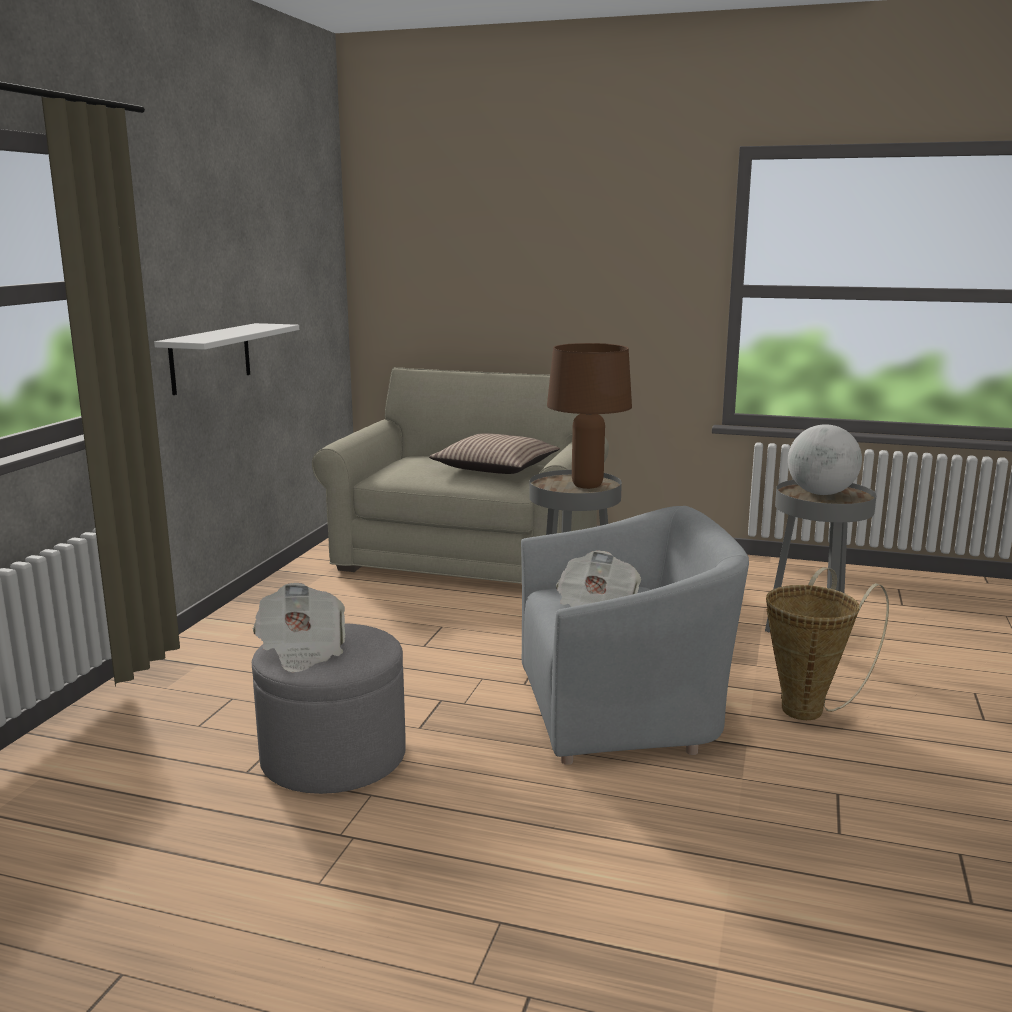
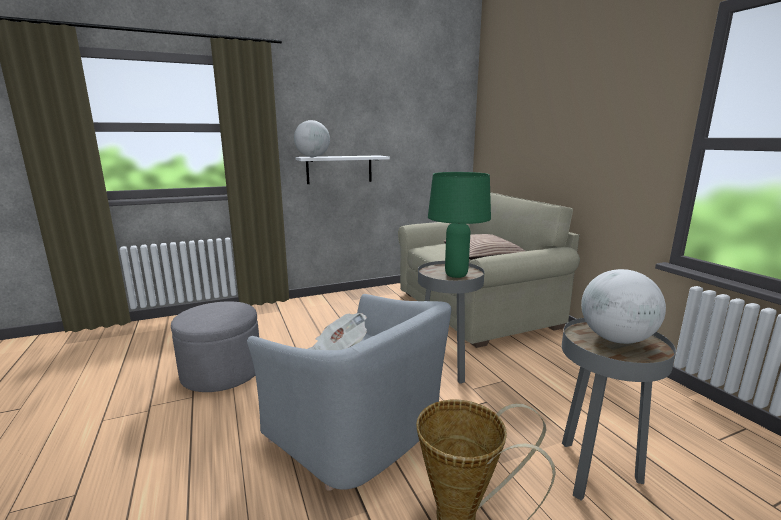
camera: 50 degrees right, 0 degrees up
newspaper [253,583,345,673] -> none
brown table lamp [547,343,632,489] -> green table lamp [428,172,491,278]
none -> globe [294,120,330,157]

